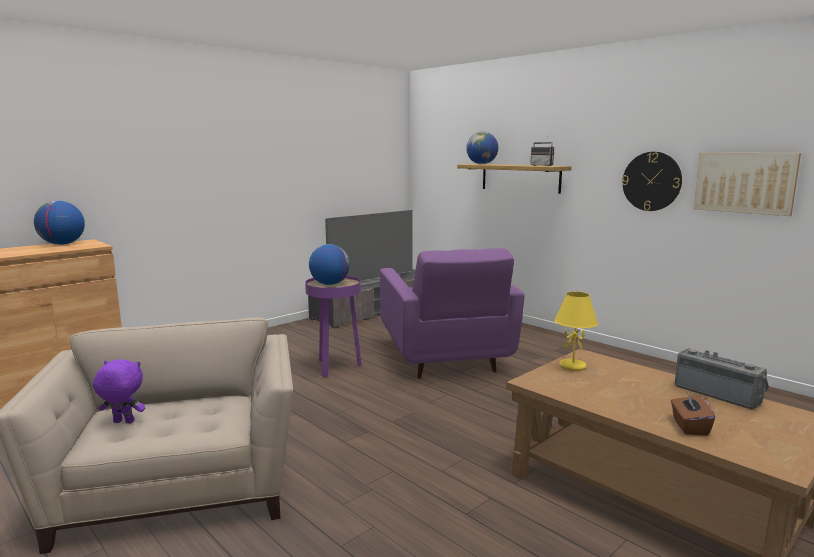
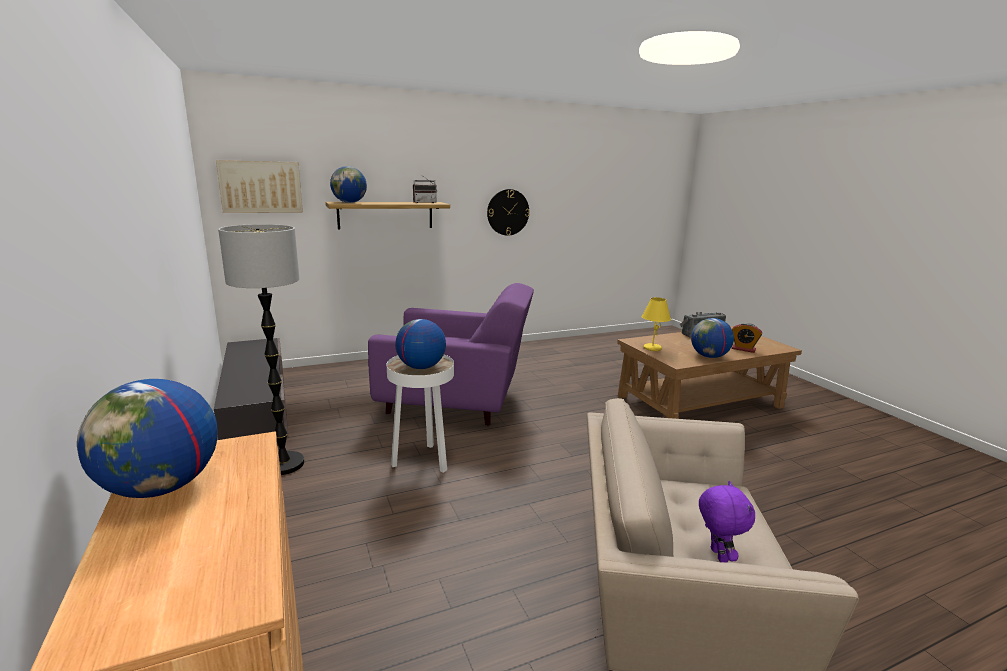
camera: 70 degrees left, 5 degrees up
purple plush toy [93,359,145,423] -> purple plush toy turned 150 degrees clockwise [699,481,755,563]
purple side table [305,276,362,377] -> white side table [387,355,454,473]
television [325,210,413,287] -> none
brown tissue box [671,392,715,436] -> alarm clock [732,323,762,353]
picture [694,153,801,216] -> picture moved to [216,160,303,213]
none -> floor lamp [218,224,304,475]
none -> globe [691,318,734,358]

